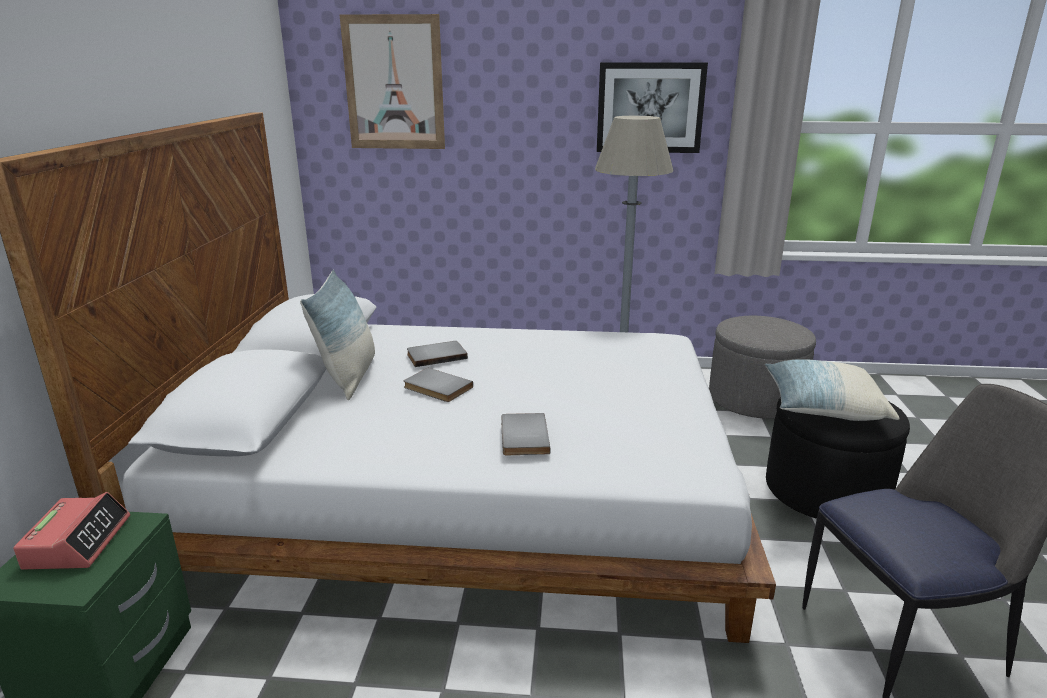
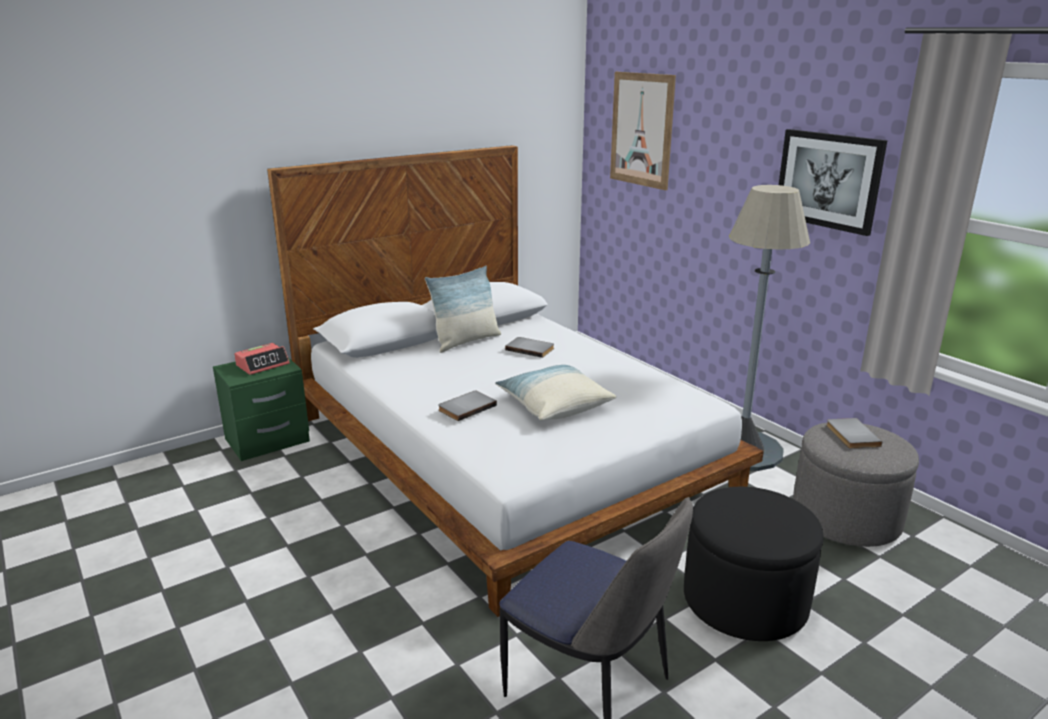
camera: 50 degrees right, 0 degrees up
grey book [404,368,473,402] -> grey book moved to [826,418,882,449]
pillow [765,359,900,421] -> pillow moved to [495,365,616,420]

